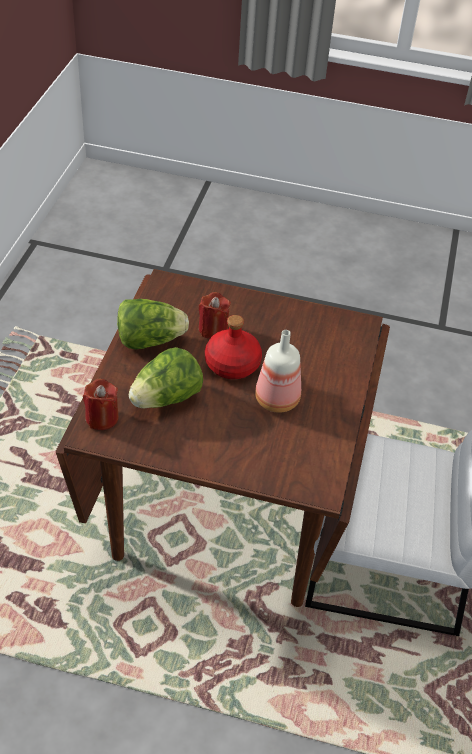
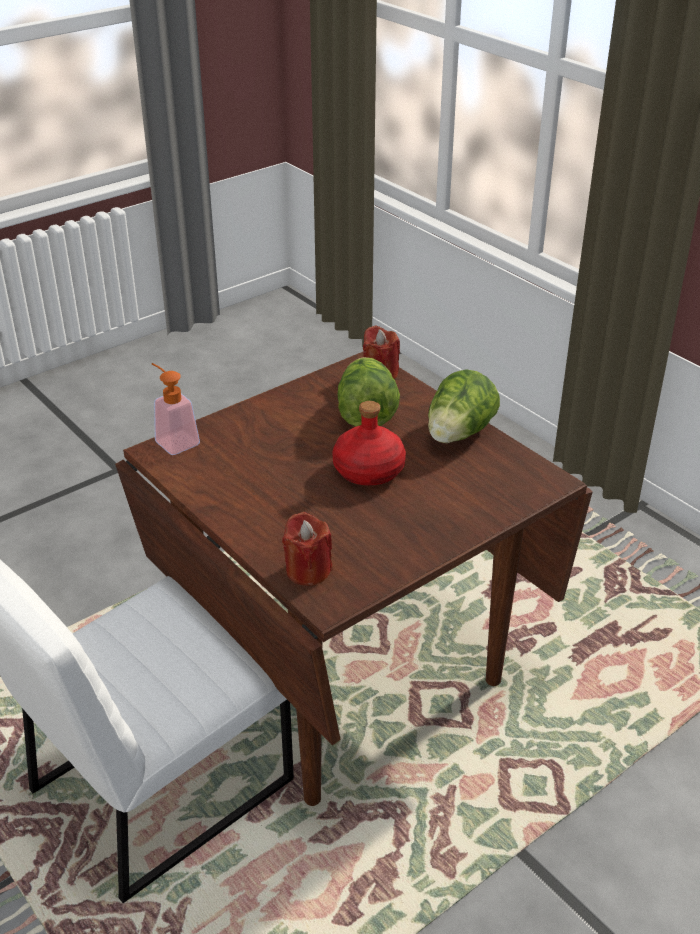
camera: 130 degrees right, 10 degrees down
red candle [198,292,231,339] -> red candle moved to [282,512,332,586]
bottle [255,330,301,413] -> none
none -> soap dispenser [152,363,200,455]

